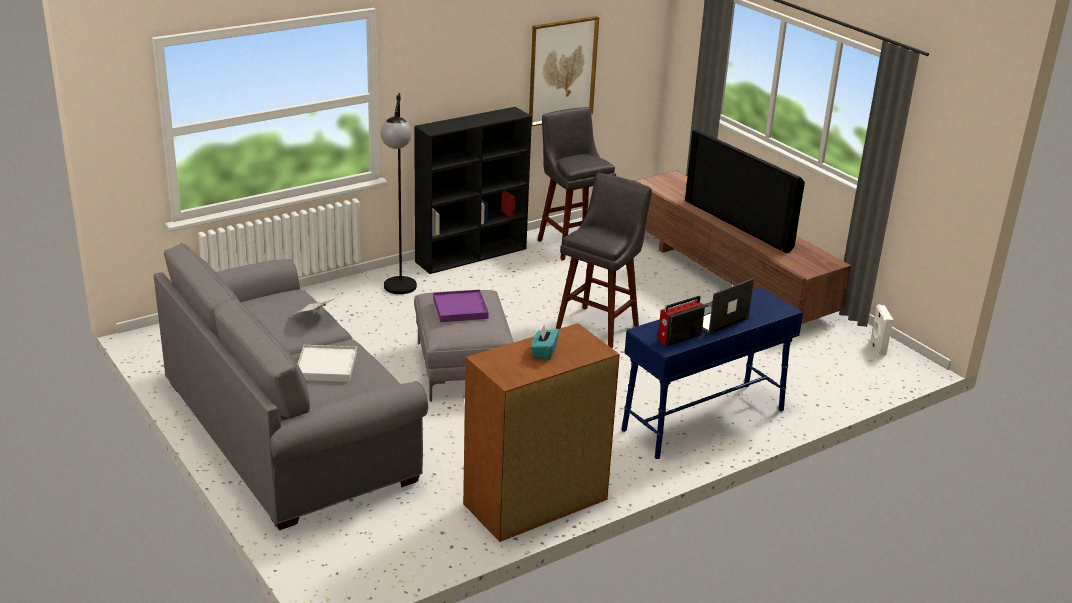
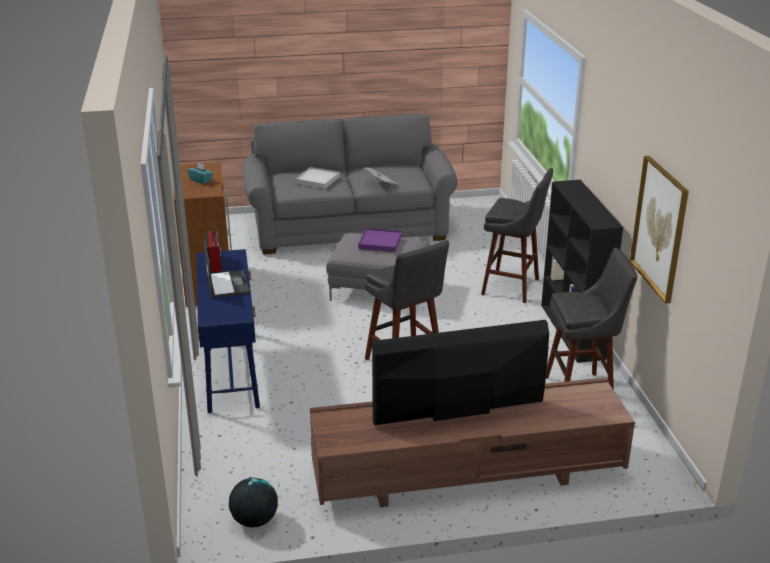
camera: 115 degrees right, 0 degrees up
black floor lamp [381,93,417,294] -> grey stool [481,168,553,303]
white speaker [870,305,893,356] -> globe [229,477,278,528]

